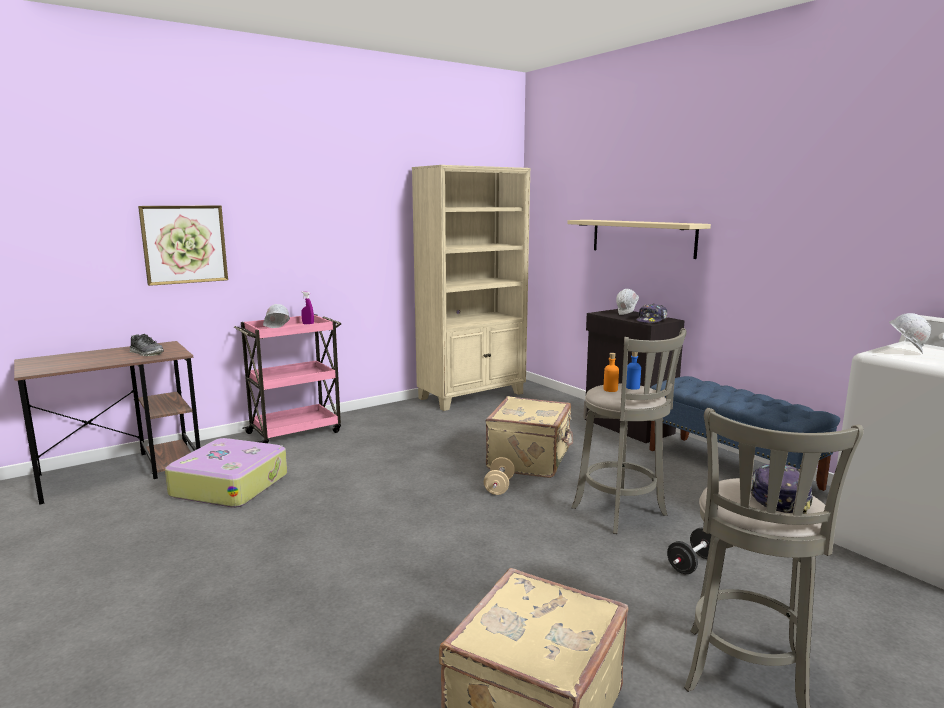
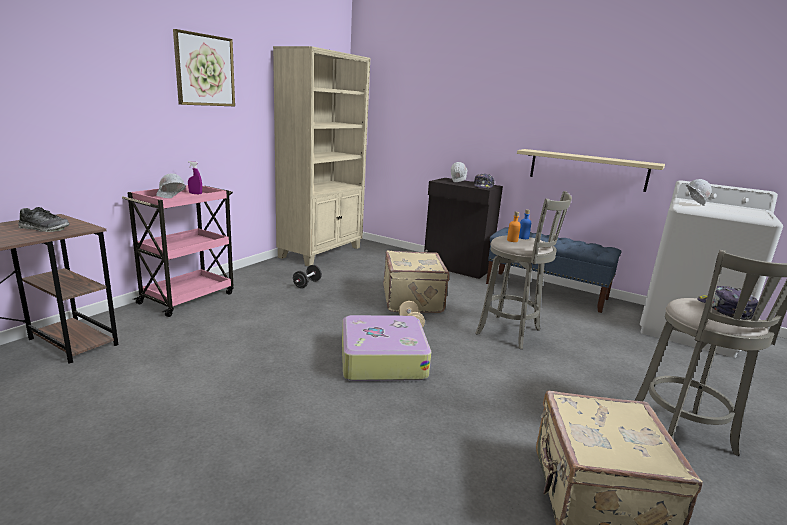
camera: 25 degrees left, 5 degrees up
picture [138,206,228,286] -> picture moved to [173,29,235,106]
suitcase [165,438,287,508] -> suitcase moved to [342,315,431,381]
beige shelf [567,220,711,259] -> beige shelf moved to [517,149,665,192]
black dumbbell [667,528,711,574] -> black dumbbell moved to [293,265,322,288]

